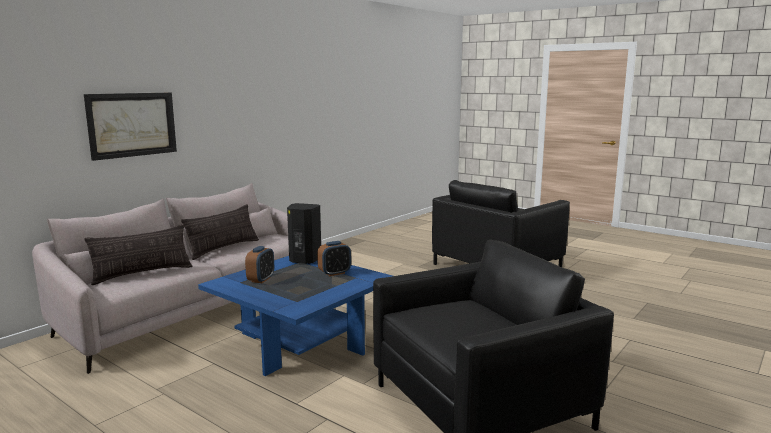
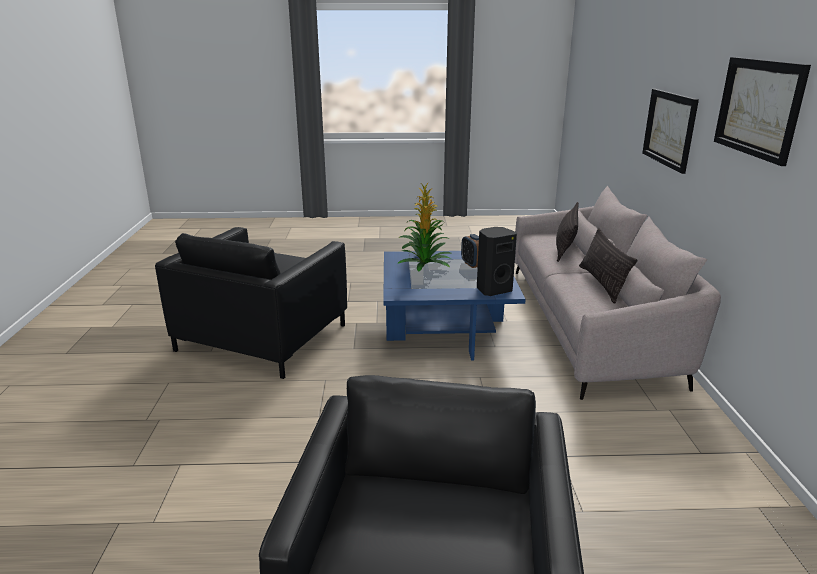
camera: 140 degrees right, 10 degrees up
alarm clock [317,241,351,276] -> none
none -> potted plant [398,182,452,272]
none -> picture [714,57,811,166]

